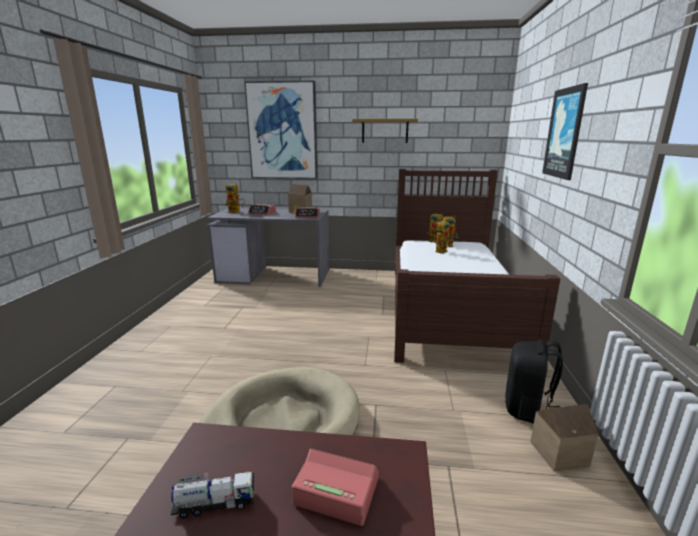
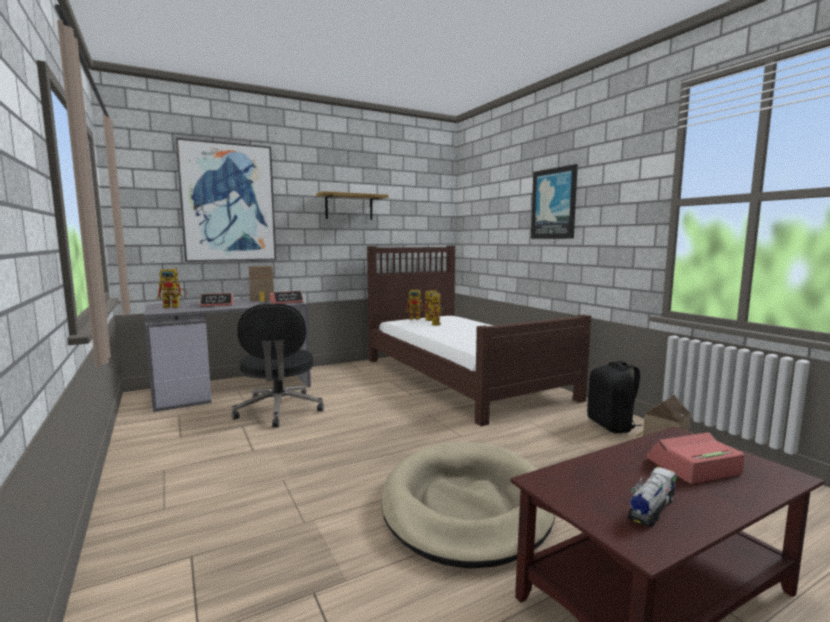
camera: 35 degrees left, 10 degrees down
none -> black office chair [231,304,324,427]

